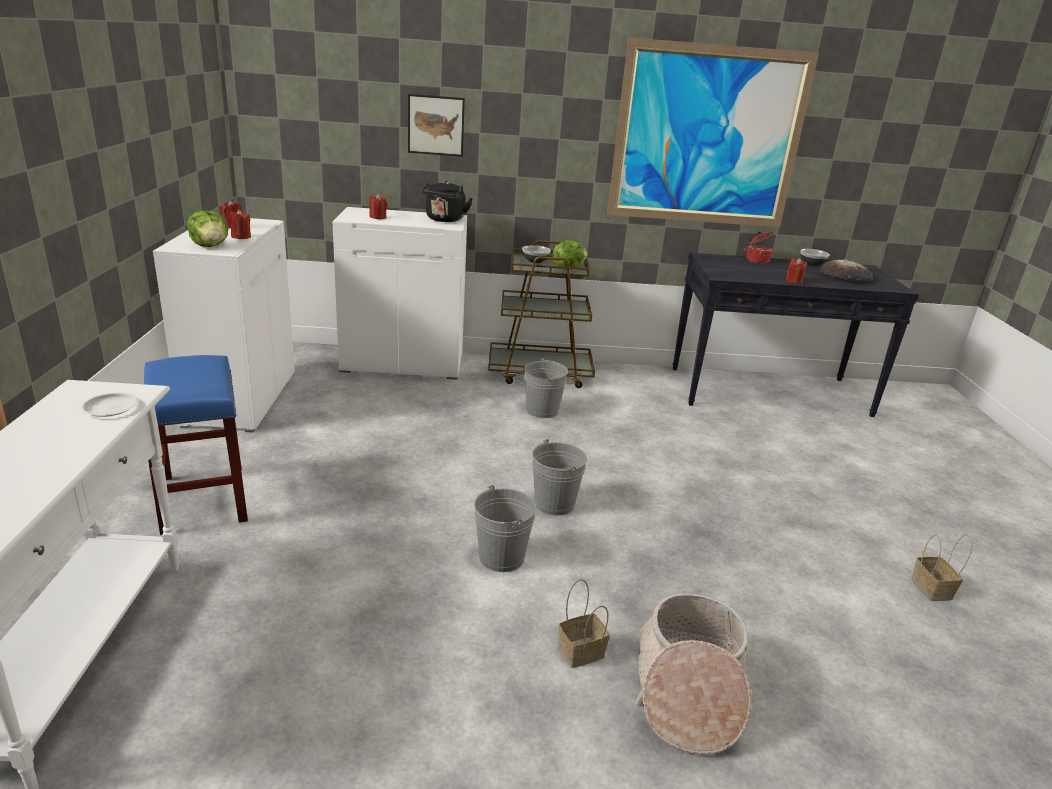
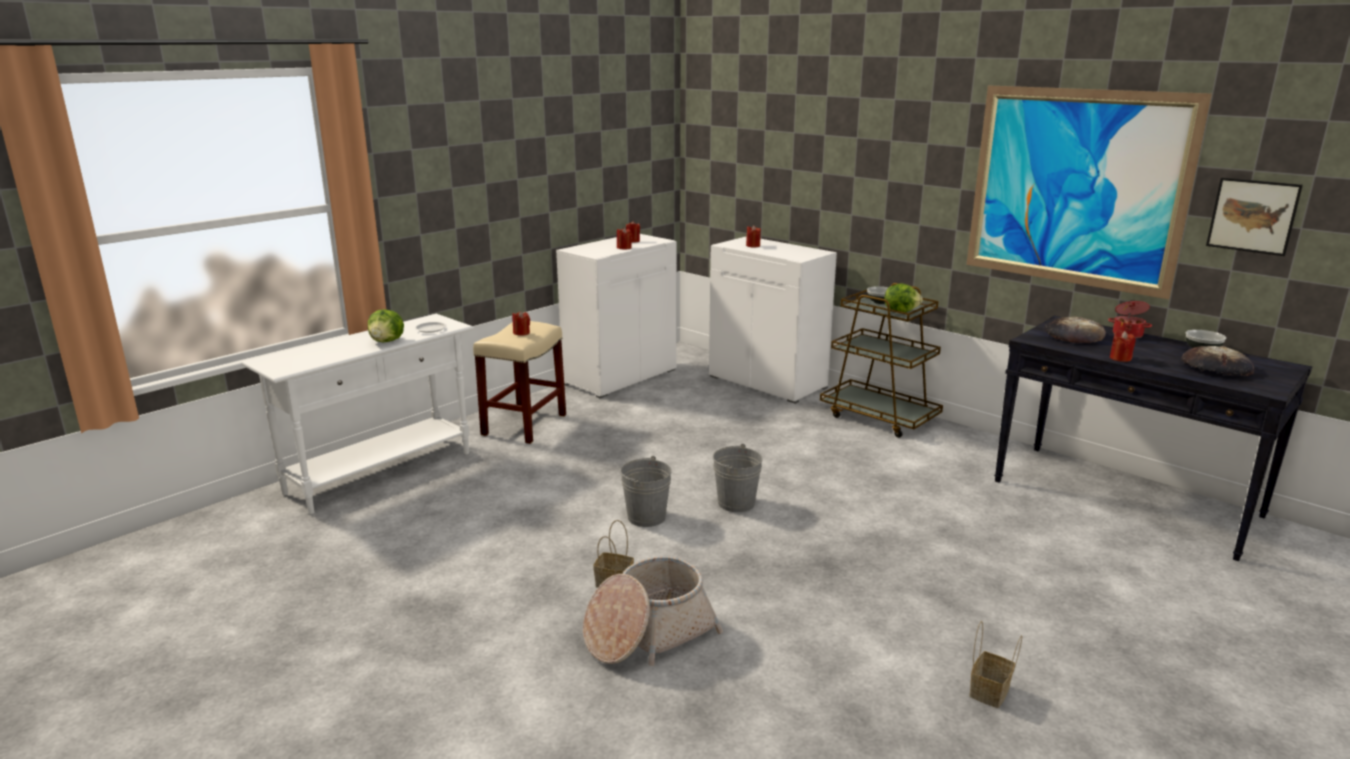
camera: 45 degrees right, 5 degrees down
blue stool [144,355,248,535] -> beige stool [473,321,566,444]
lettuce [188,210,228,247] -> lettuce moved to [368,309,404,342]
picture [408,94,465,157] -> picture moved to [1206,178,1303,256]
black kettle [421,181,473,222] -> none
grey bucket [524,358,568,418] -> none
none -> red candle [512,311,530,336]
none -> bread [1044,317,1106,343]

